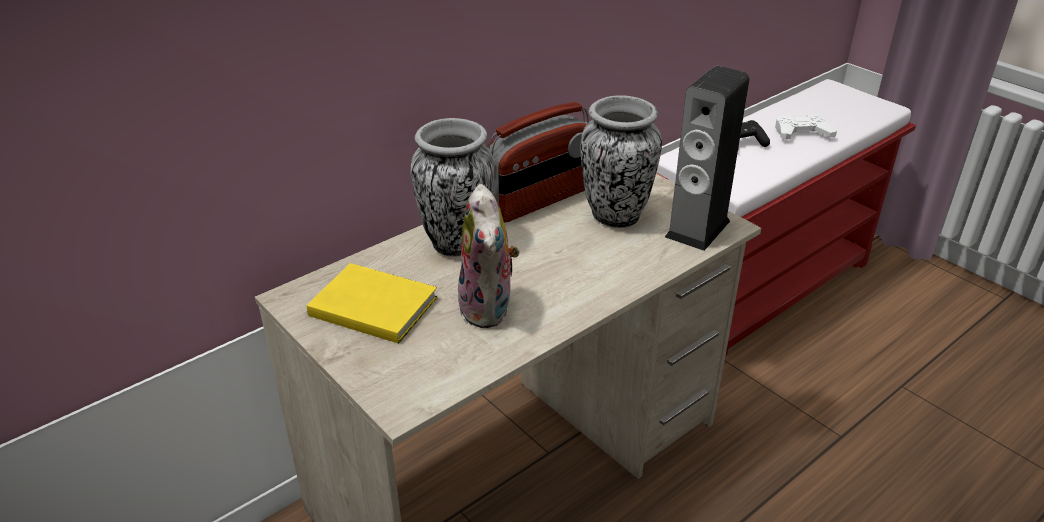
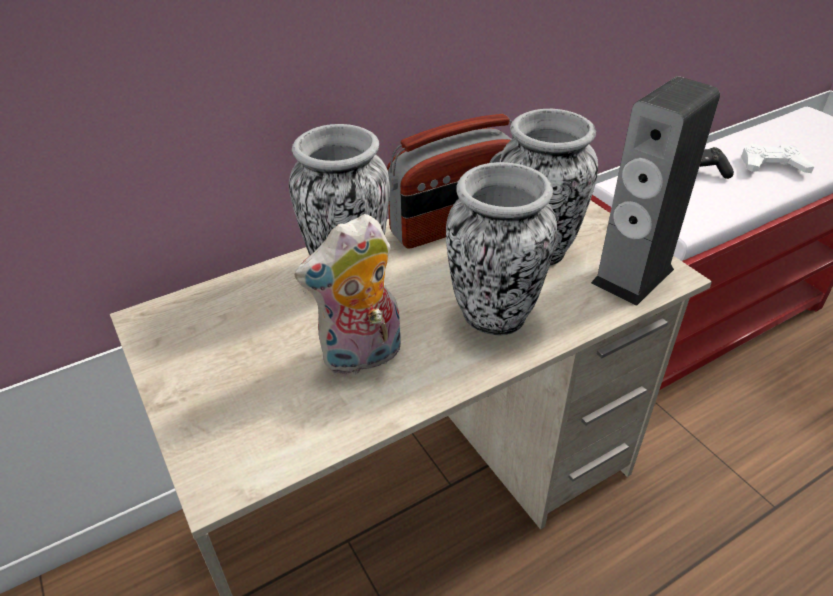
camera: 10 degrees right, 5 degrees up
yellow book [307,263,438,344] -> none
plush toy [458,184,520,328] -> plush toy turned 60 degrees clockwise [294,214,401,375]
none -> vase [446,162,557,335]

